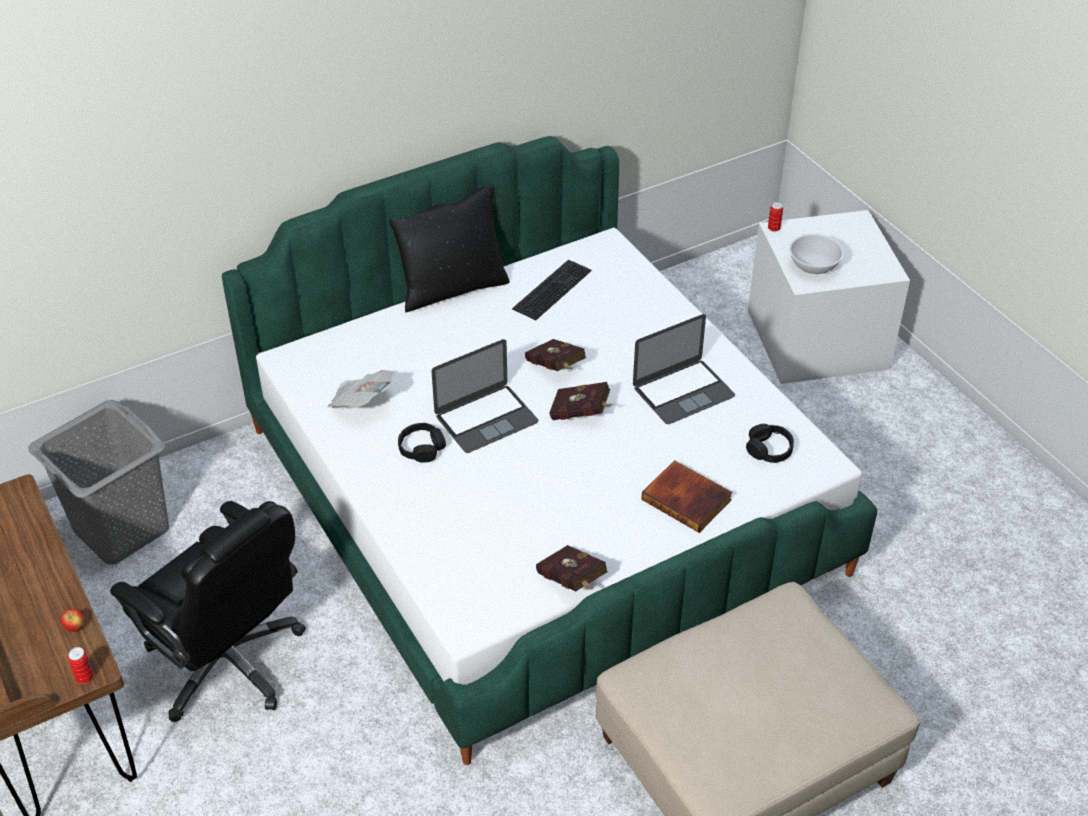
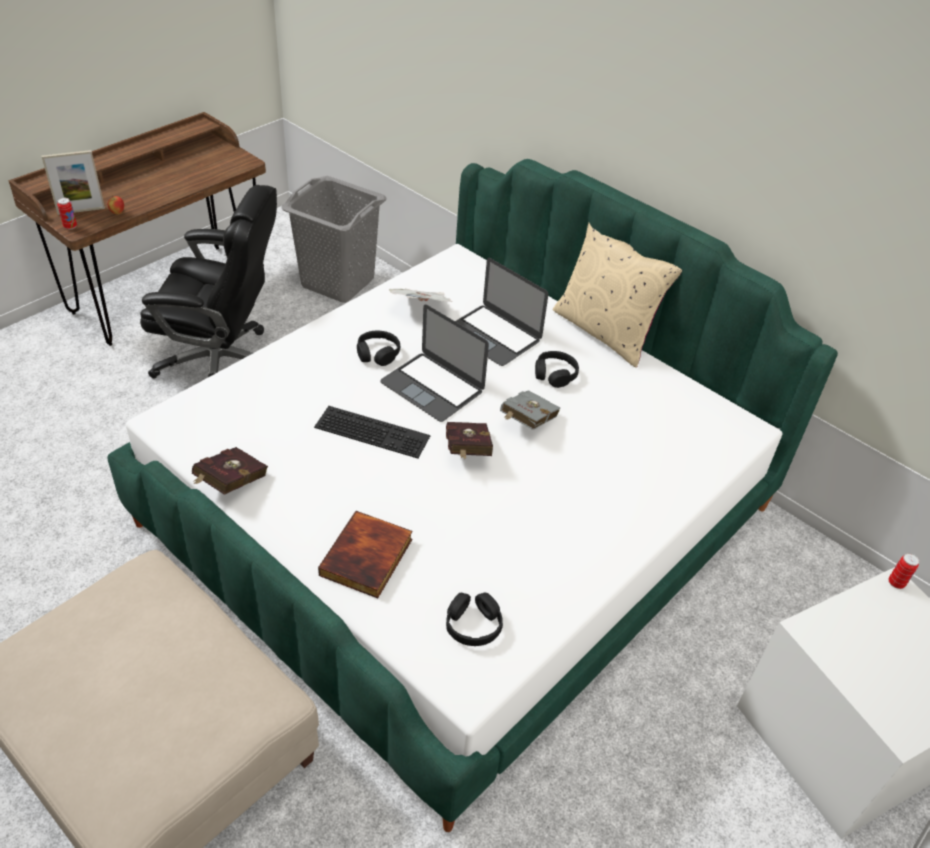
camera: 70 degrees right, 0 degrees up
black office chair [110,501,306,722] -> black office chair turned 105 degrees counterclockwise [140,185,277,379]
black pillow [389,185,510,312] -> beige pillow [553,223,682,368]
keyboard [512,259,592,320] -> keyboard moved to [314,406,430,458]
red book [525,339,586,371] -> grey book [500,390,560,430]
laptop [633,314,735,424] -> laptop moved to [455,258,548,366]
white bowl [789,234,844,274] -> none
none -> picture frame [42,150,105,215]
none -> black headphones [535,351,579,388]

